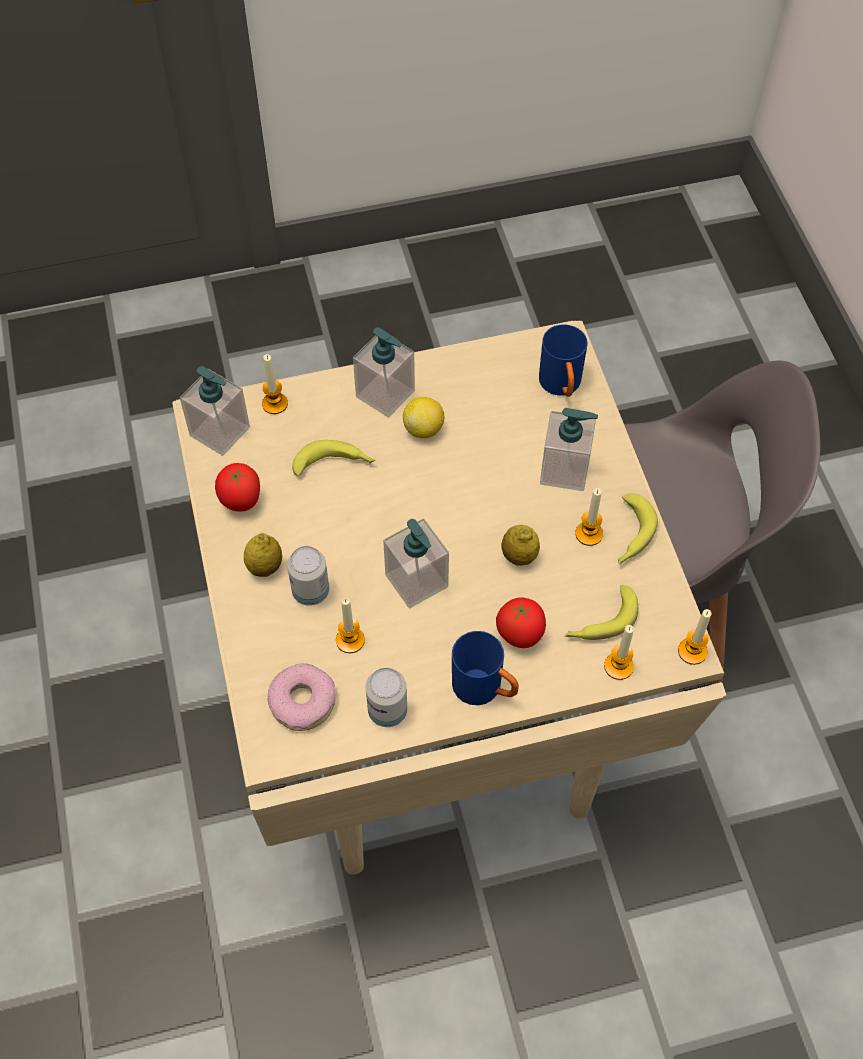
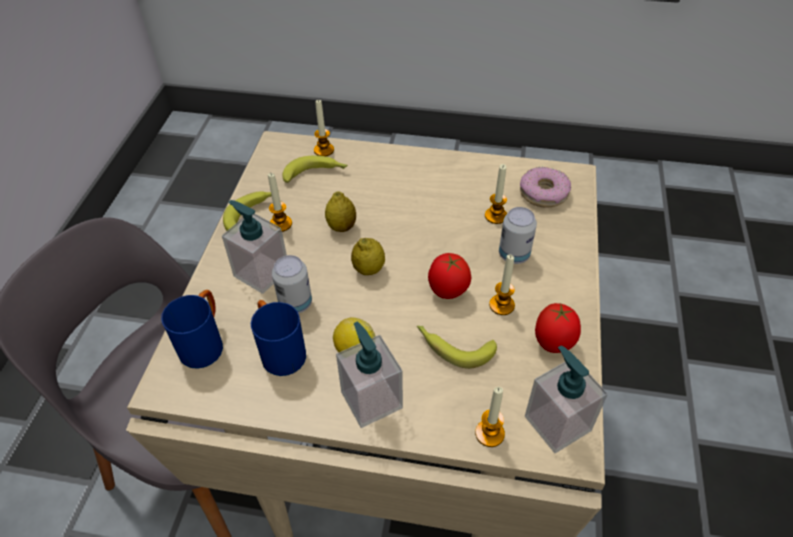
camera: 155 degrees left, 10 degrees down
lemon [244,533,282,577] -> lemon moved to [351,238,385,275]
can [366,668,407,727] -> can moved to [272,255,312,314]
soap dispenser [383,518,449,608] -> none
blue mug [452,631,519,705] -> blue mug moved to [251,300,306,376]
tomato [496,597,546,648] -> tomato moved to [428,253,471,299]
candle [678,609,711,665] -> candle moved to [489,254,515,315]

